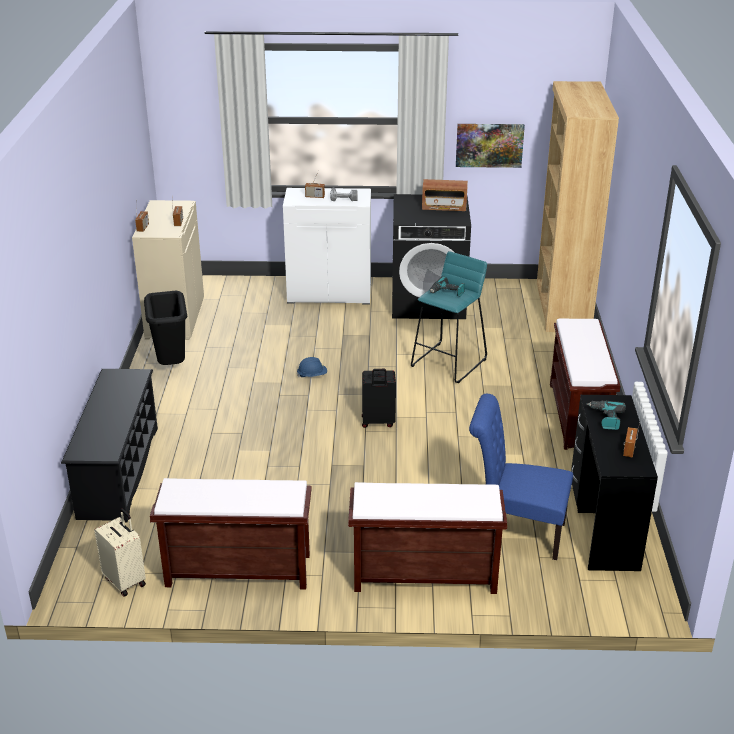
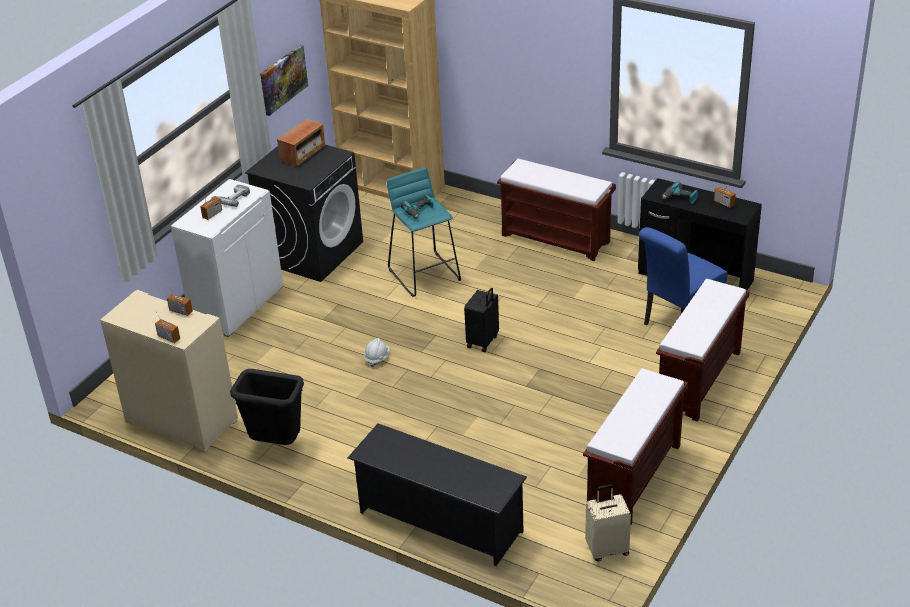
camera: 60 degrees left, 5 degrees up
blue hard hat [297,357,327,378] -> white hard hat [364,338,390,367]

